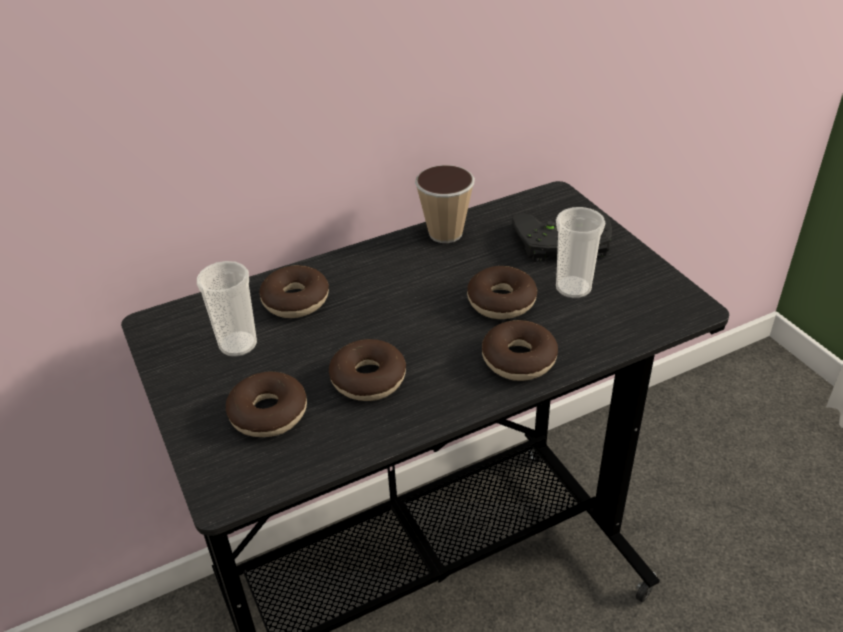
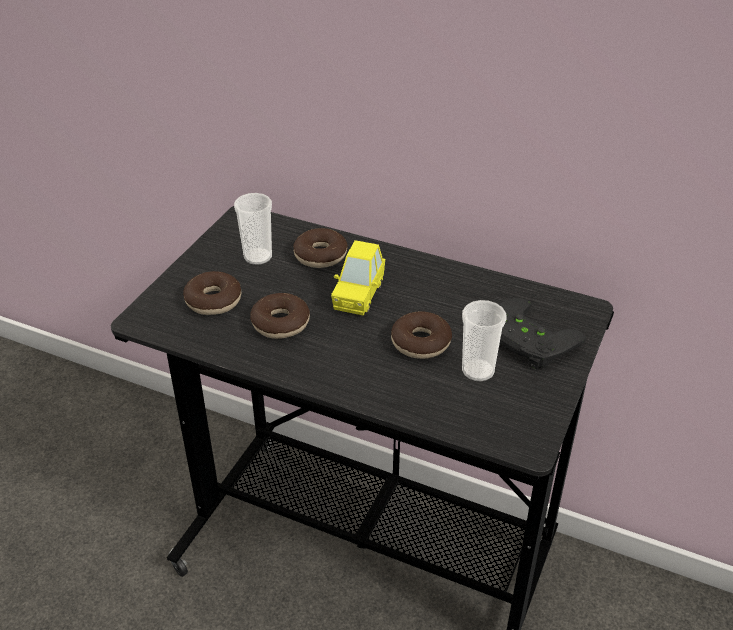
camera: 50 degrees right, 0 degrees up
cup [415,165,475,243] -> none
donut [482,320,558,381] -> none
none -> yellow toy car [331,240,385,315]

